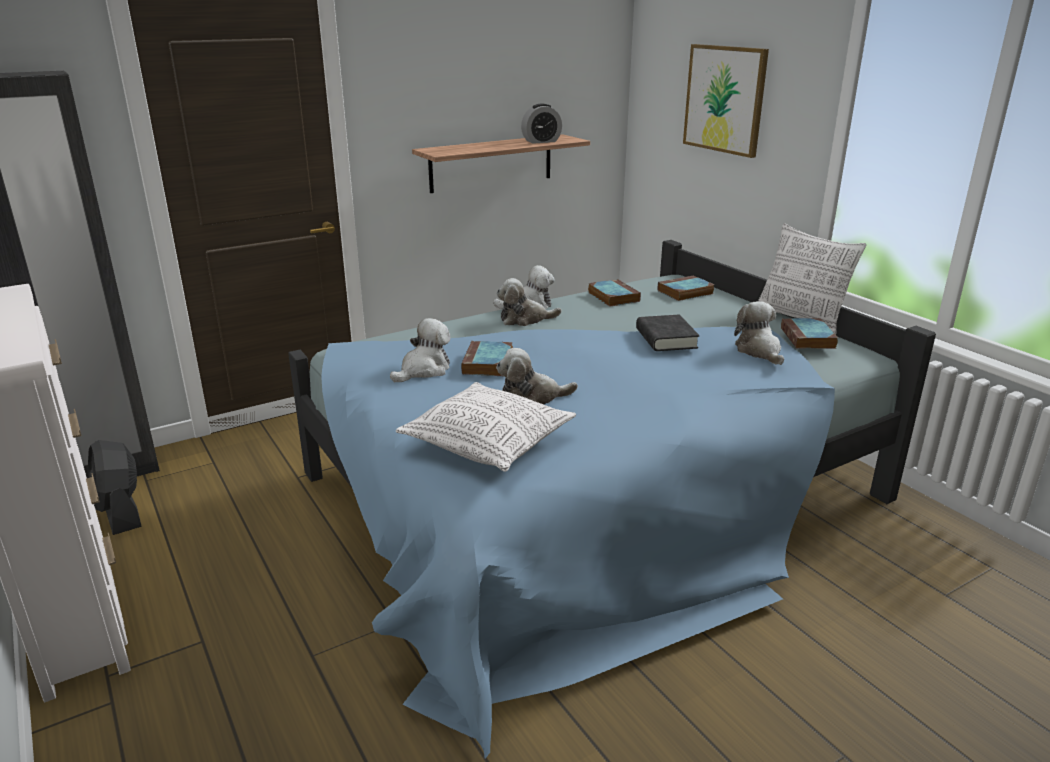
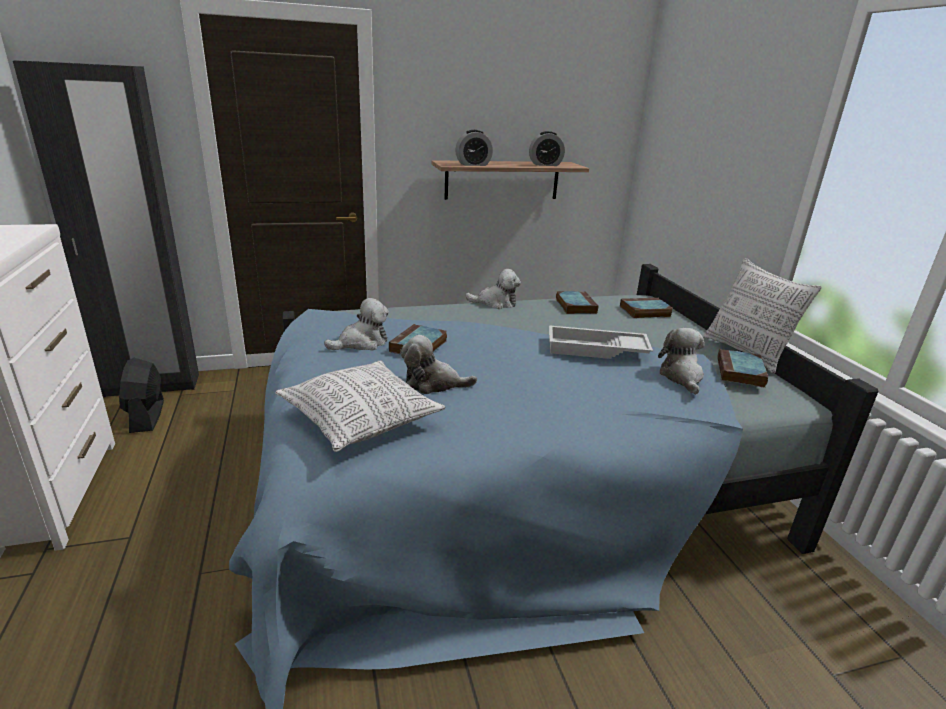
camera: 15 degrees right, 0 degrees up
plush toy [497,278,561,326] -> none
black book [636,314,699,351] -> white tray [549,325,653,359]
picture [683,44,769,158] -> none
none -> alarm clock [455,130,493,166]

